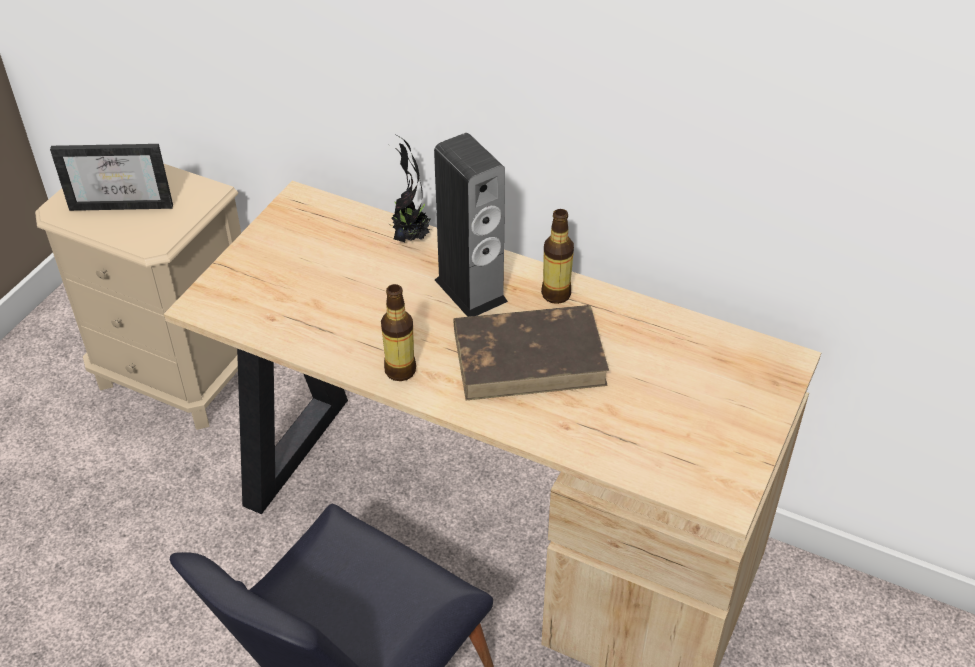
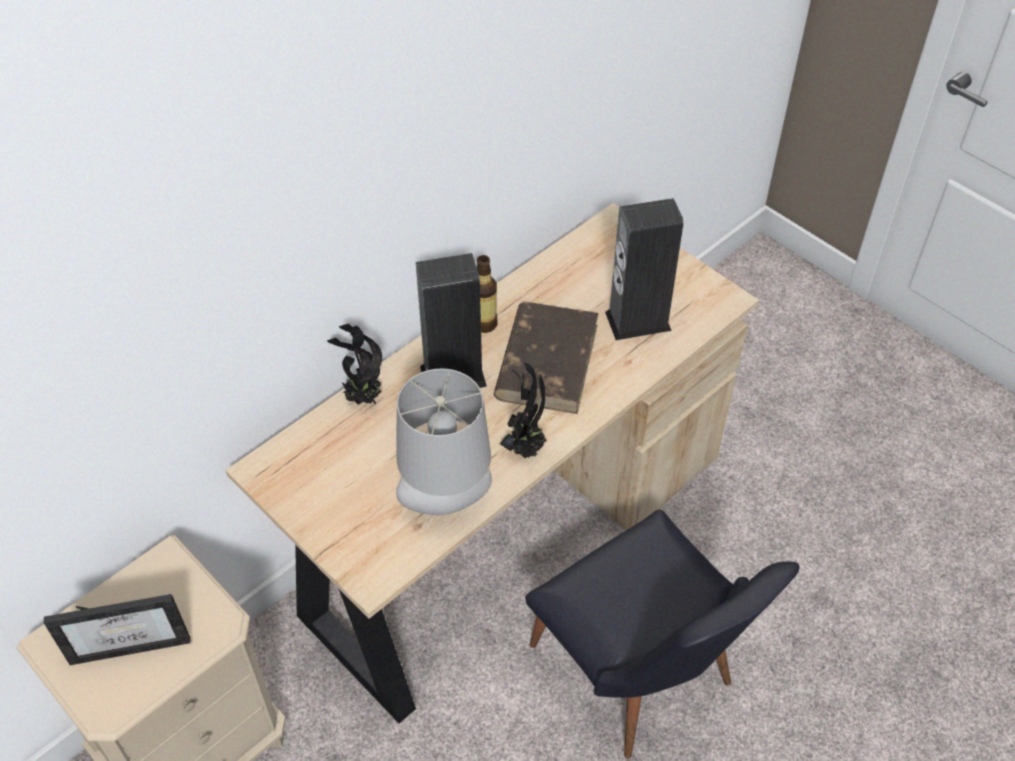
camera: 70 degrees left, 5 degrees up
picture frame [50,144,173,211] -> picture frame turned 60 degrees clockwise [44,594,191,665]
bottle [381,284,416,381] -> potted plant [499,362,547,459]
none -> grey table lamp [396,368,492,515]
none -> speaker [605,198,683,340]

